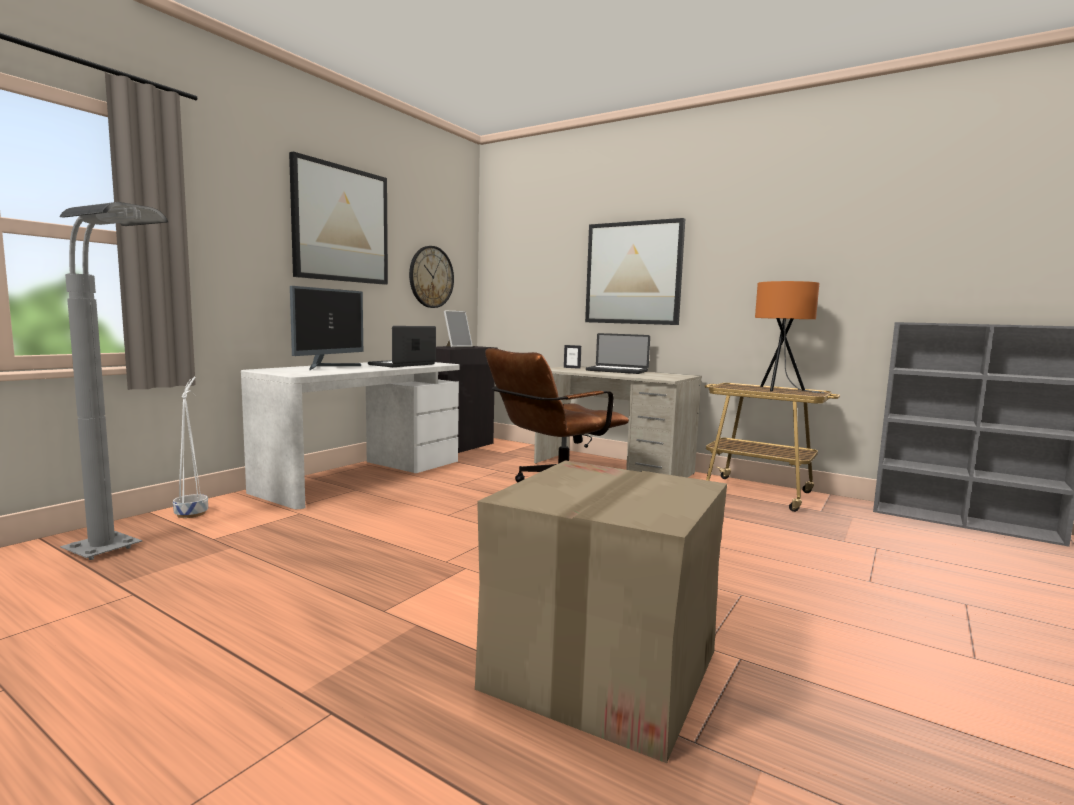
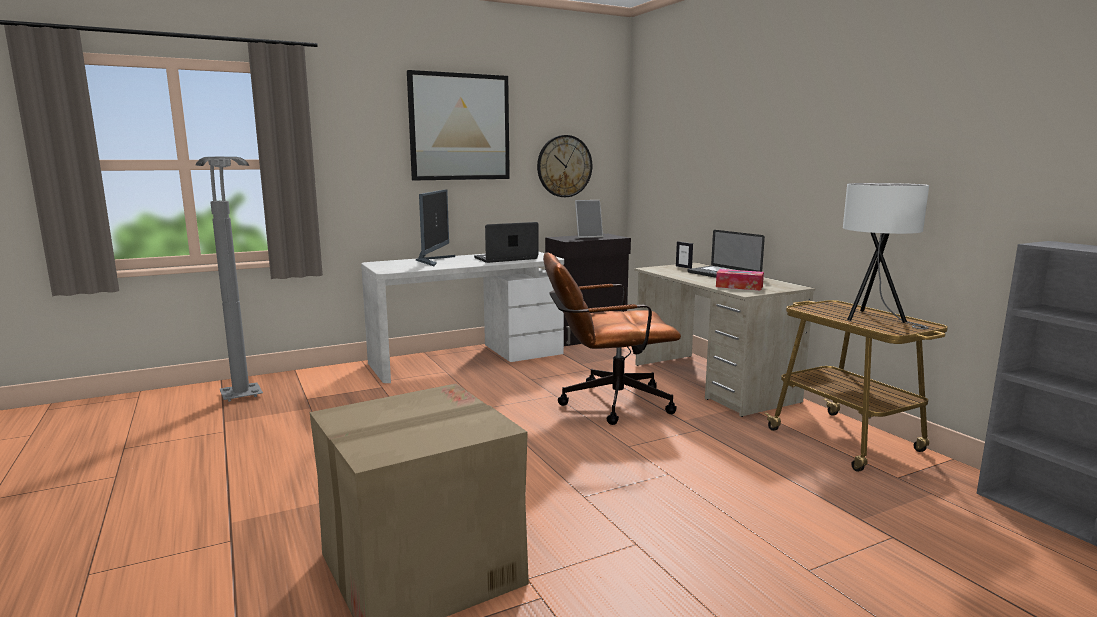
camera: 30 degrees right, 5 degrees up
white planter [173,376,208,518] -> none
monitor [290,286,363,370] -> monitor turned 45 degrees counterclockwise [416,189,456,266]
picture [585,218,685,325] -> none
orange table lamp [755,281,824,393] -> white table lamp [843,183,929,329]
none -> tissue box [716,269,764,291]

